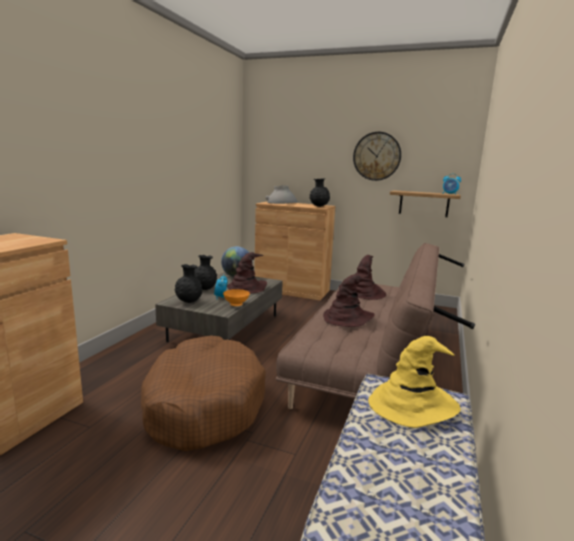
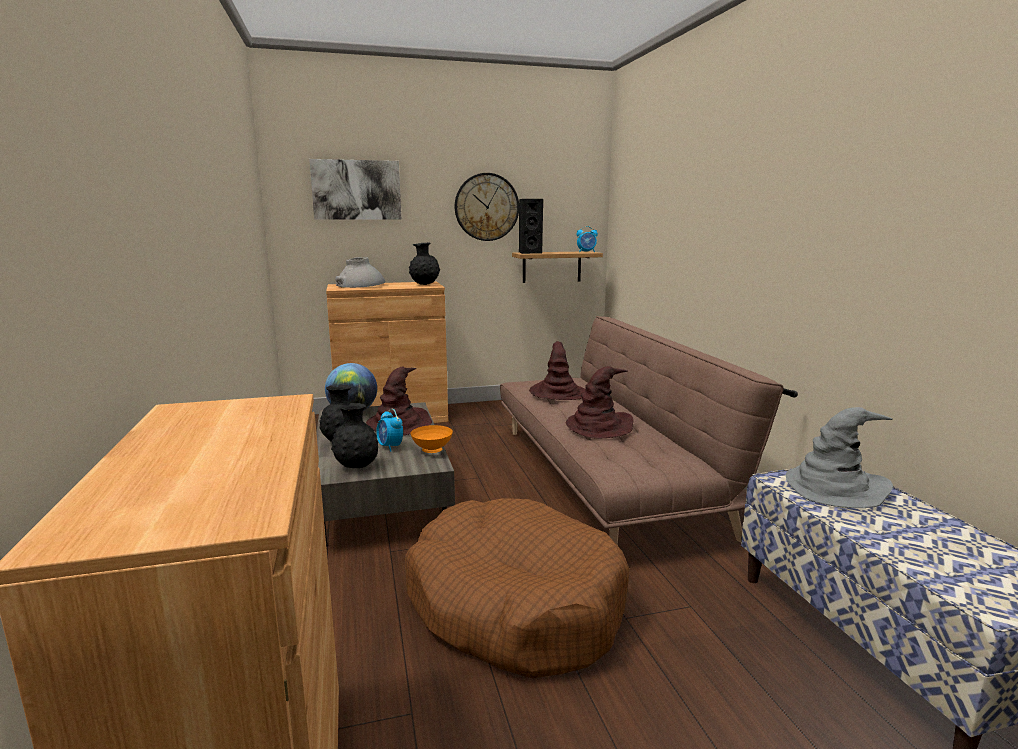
camera: 35 degrees left, 0 degrees up
yellow hat [368,336,461,428] -> grey hat [786,407,893,508]
none -> picture [309,159,401,220]
none -> black speaker [519,199,543,254]

